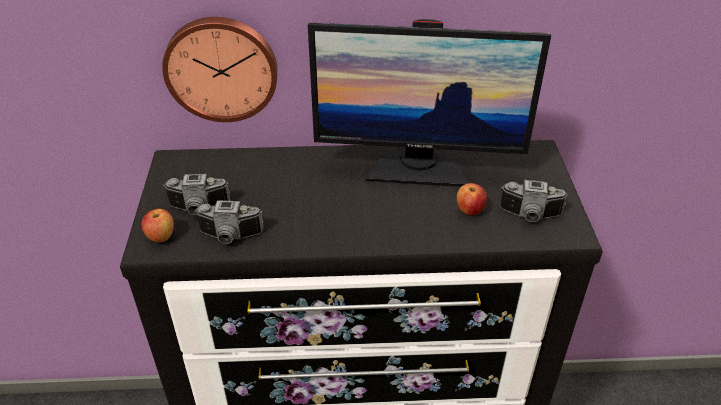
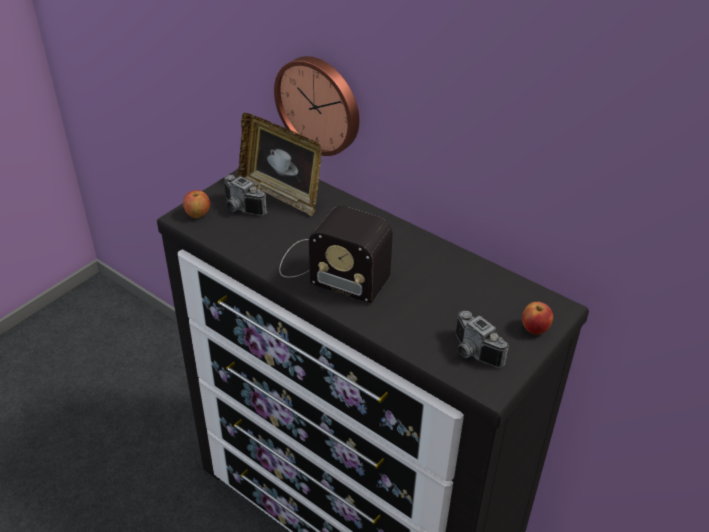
camera: 40 degrees right, 0 degrees up
camera [195,200,263,244] -> none
monitor [308,19,551,187] -> none
apple [457,183,487,216] -> apple moved to [522,302,553,335]
none -> picture frame [238,113,322,217]
none -> radio [279,206,393,304]

